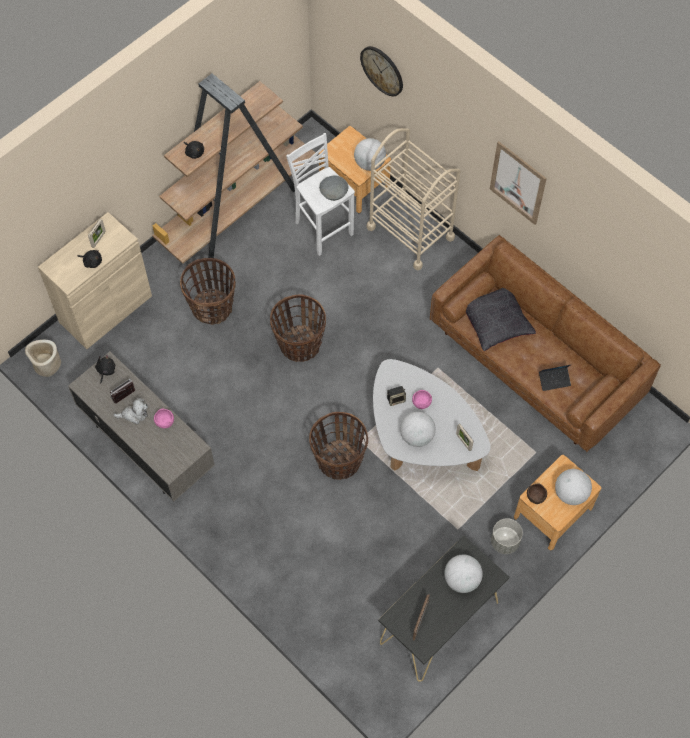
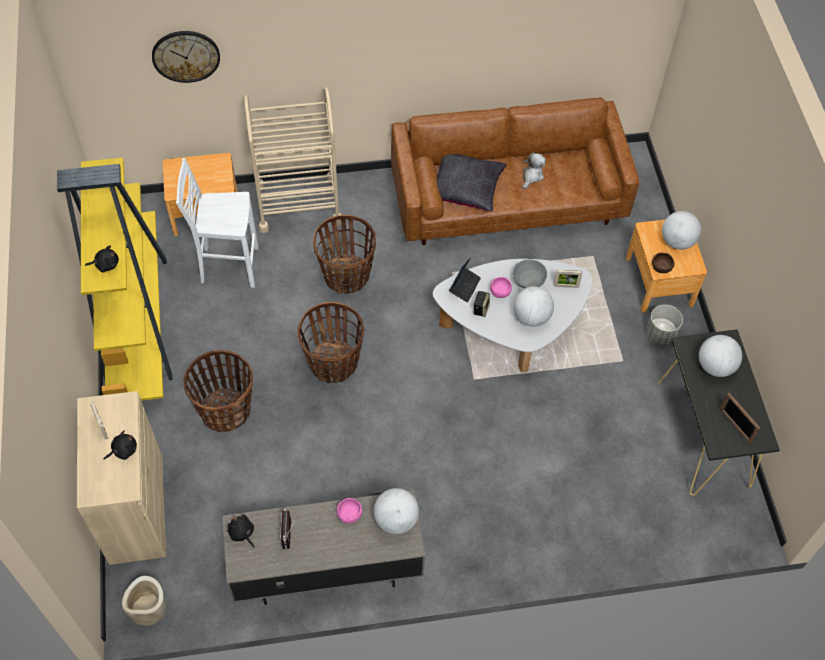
camera: 55 degrees left, 5 degrees down
plush toy [113,398,148,424] -> plush toy moved to [522,153,546,189]
brown bookcase [152,73,315,264] -> yellow bookcase [57,158,172,401]
basket [309,412,368,480] -> basket moved to [313,215,376,294]
grey bowl [319,176,348,201] -> grey bowl moved to [513,260,547,288]
globe [354,138,386,171] -> globe moved to [373,488,419,534]
picture [490,141,547,225] -> none
laptop [539,365,571,391] -> laptop moved to [449,257,481,303]

